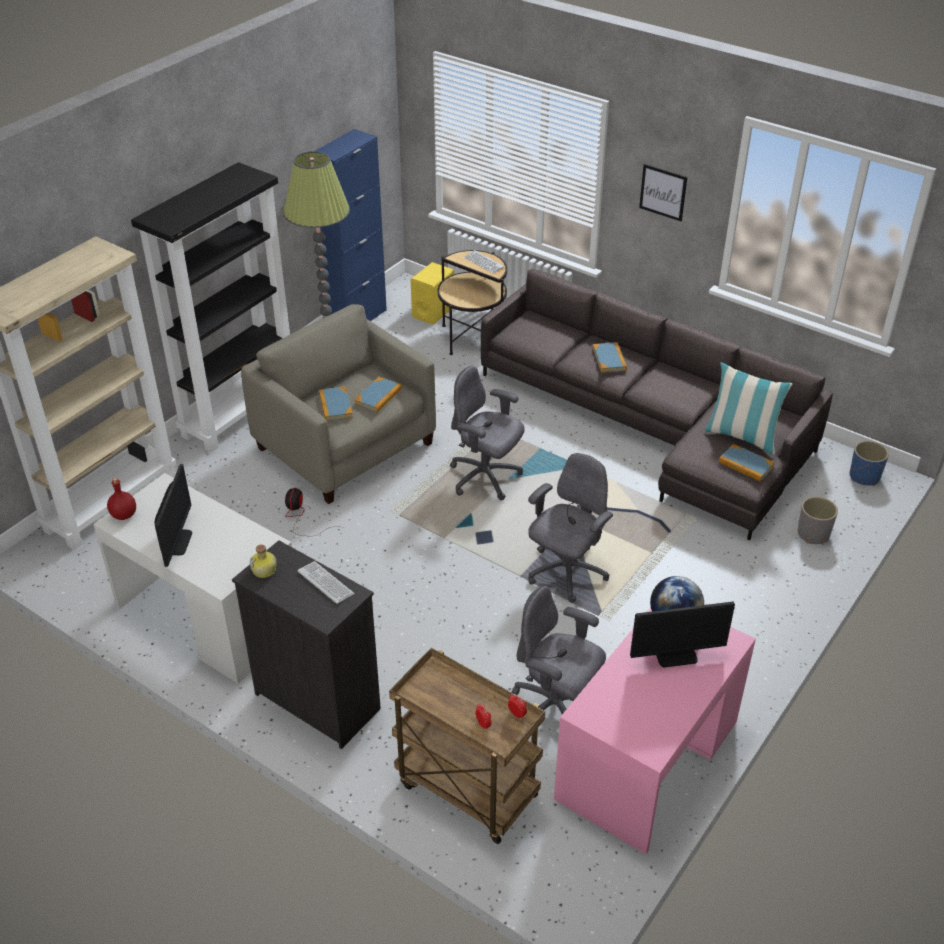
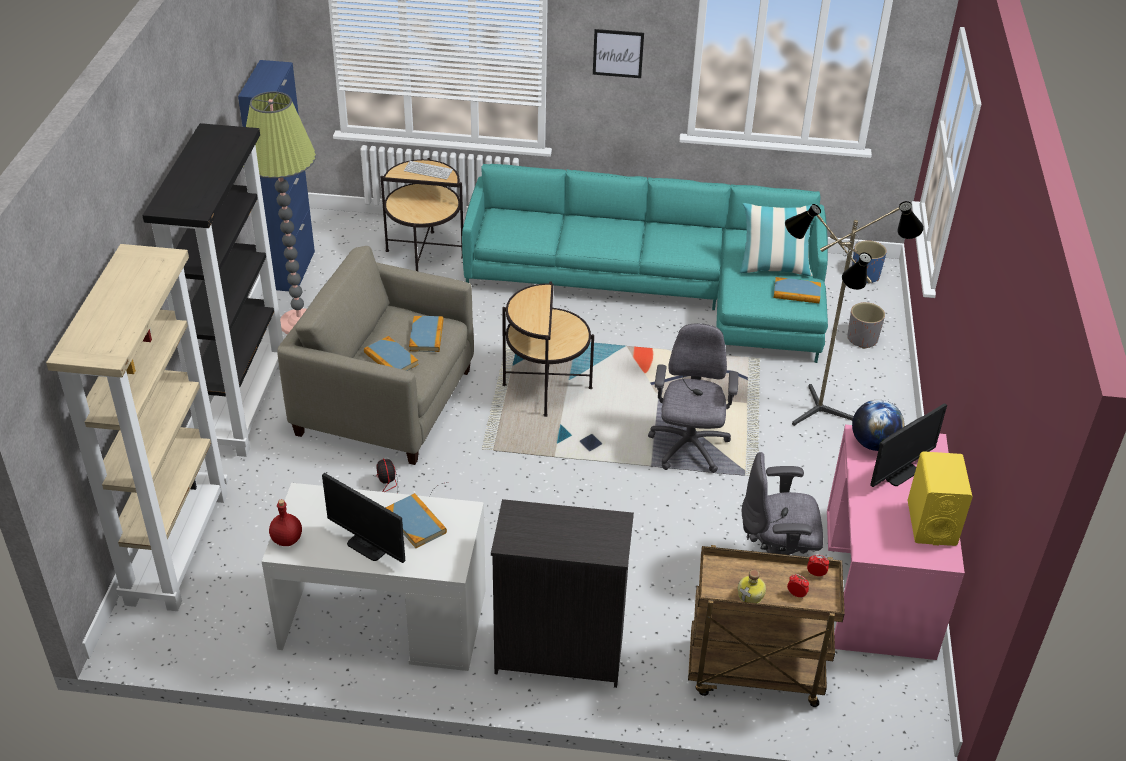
camera: 30 degrees left, 0 degrees up
monitor [155,464,192,567] -> monitor turned 150 degrees clockwise [322,473,405,563]
bottle [250,544,277,578] -> bottle moved to [738,570,766,603]
keyboard [298,561,355,604] -> none
yellow speaker [410,262,454,325] -> yellow speaker moved to [908,451,972,546]
grey office chair [450,366,525,500] -> side table [502,281,594,417]
grey sofa [481,268,833,541] -> turquoise sofa [462,164,828,363]
book [593,342,627,373] -> book moved to [386,493,447,548]
none -> floor lamp [785,201,924,426]

